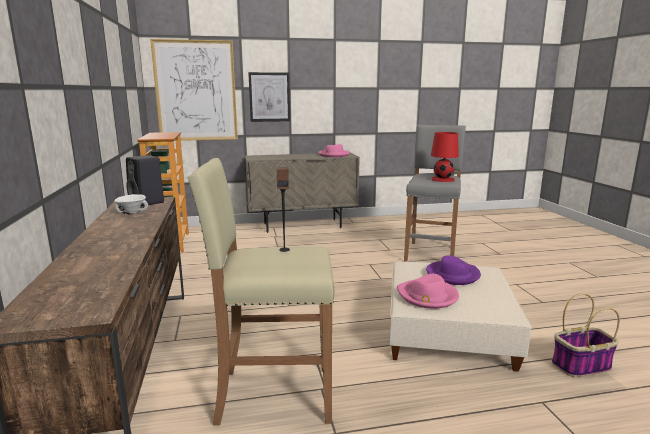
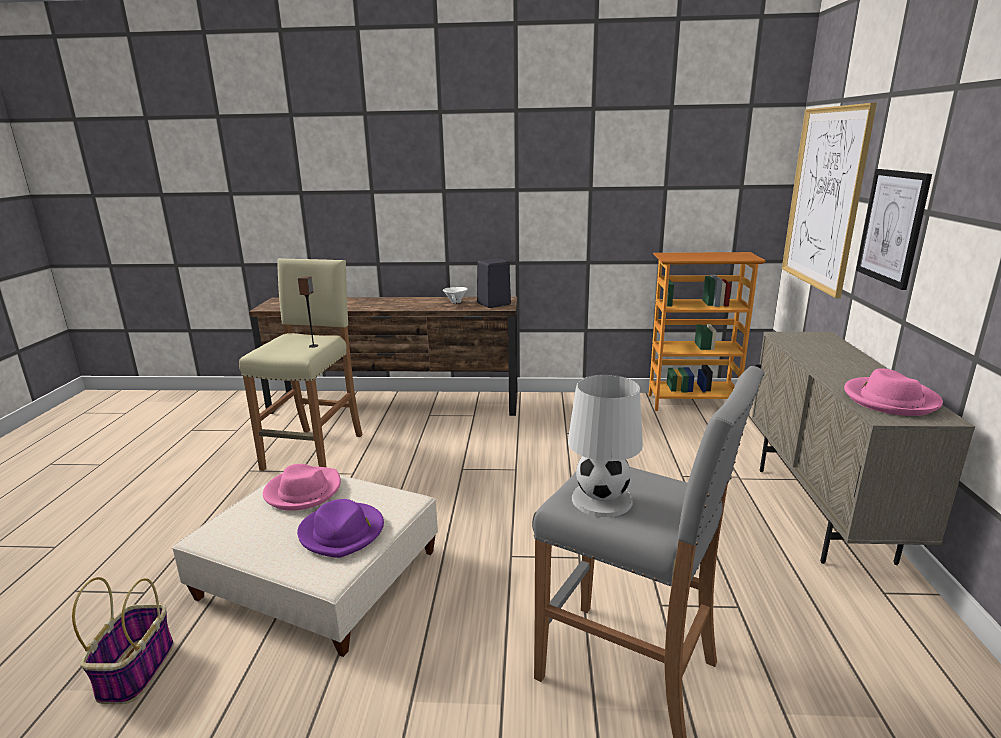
camera: 105 degrees right, 5 degrees up
red table lamp [431,132,459,182] -> white table lamp [568,375,643,517]

